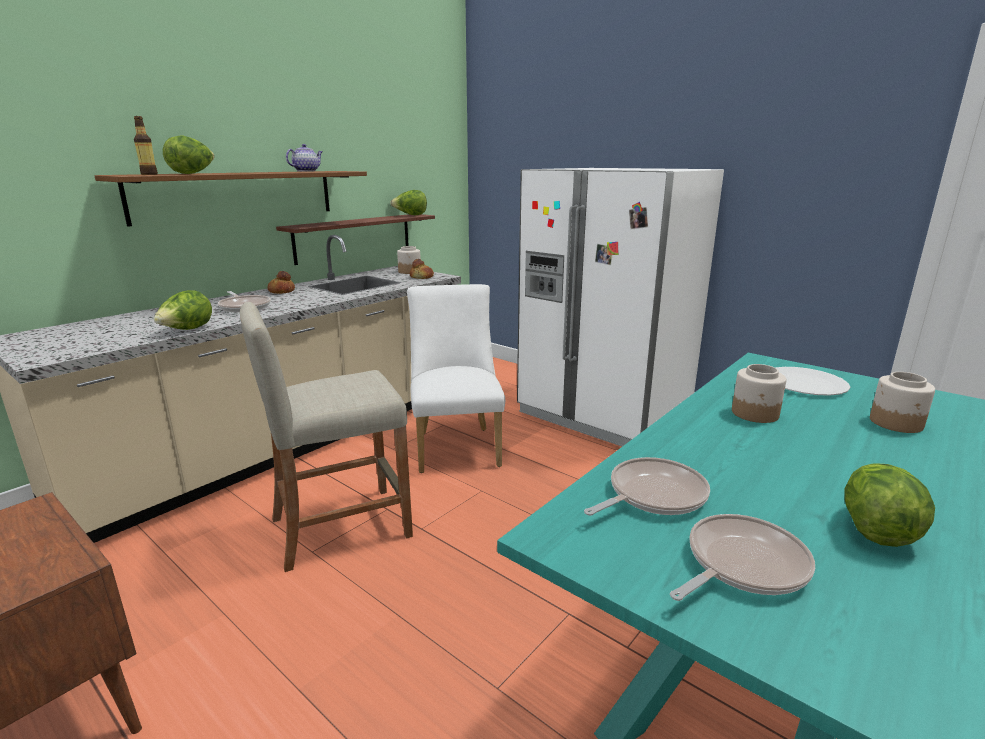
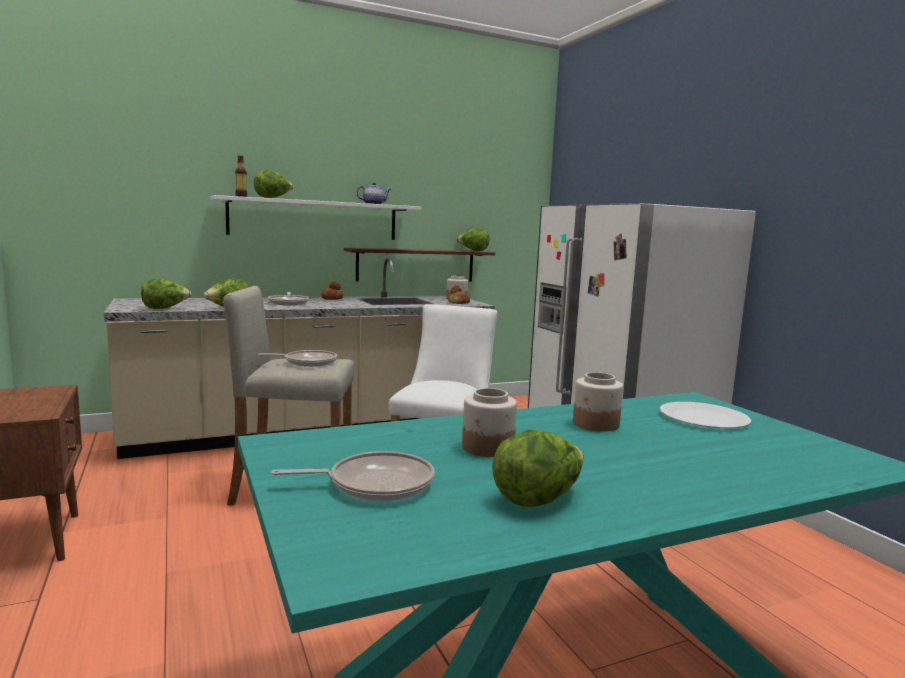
camera: 25 degrees right, 10 degrees down
brown shelf [94,171,367,227] -> white shelf [210,195,421,240]
frying pan [584,457,710,516] -> frying pan moved to [257,350,337,367]
jar [870,372,935,433] -> jar moved to [462,388,517,457]
none -> lettuce [141,278,192,309]

